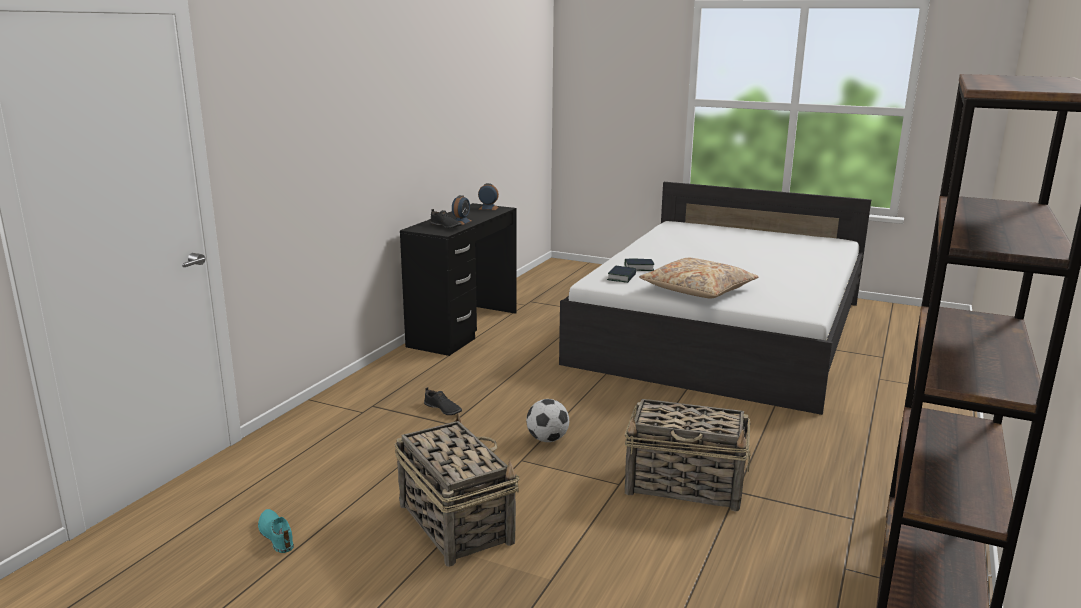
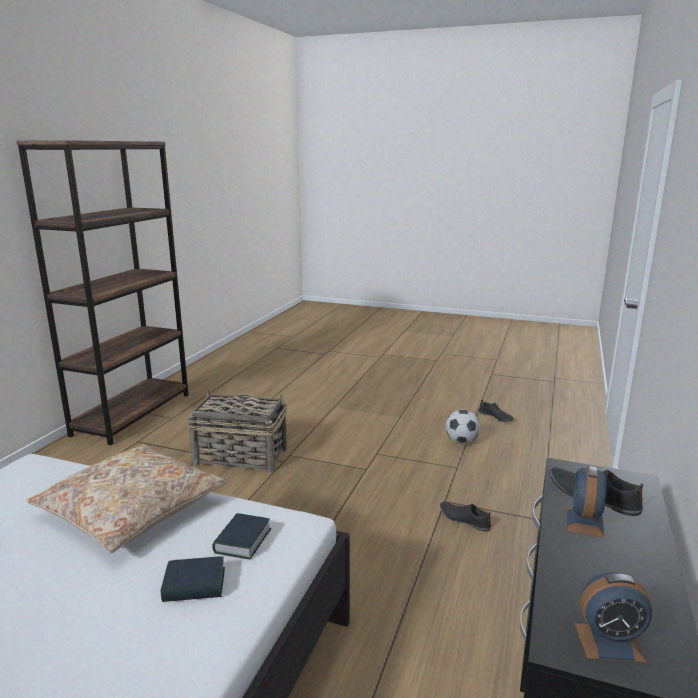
camera: 175 degrees right, 0 degrees up
turquoise shoe [258,509,294,553] -> black shoe [479,400,514,422]
basket [395,413,519,567] -> none
football [526,399,569,442] -> football moved to [446,410,480,444]

